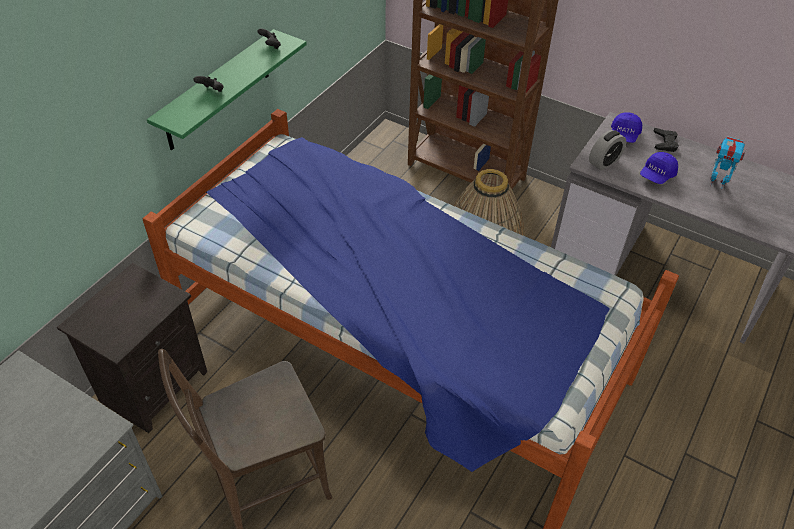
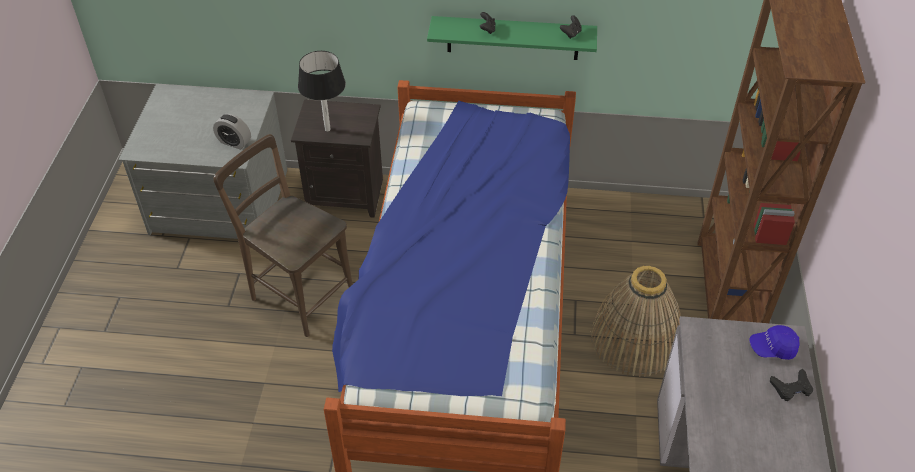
camera: 65 degrees right, 0 degrees up
alarm clock [589,130,626,171] -> alarm clock moved to [213,114,251,150]
blue cap [640,152,678,184] -> none
toy robot [710,136,745,190] -> none
none -> black table lamp [298,51,346,132]

